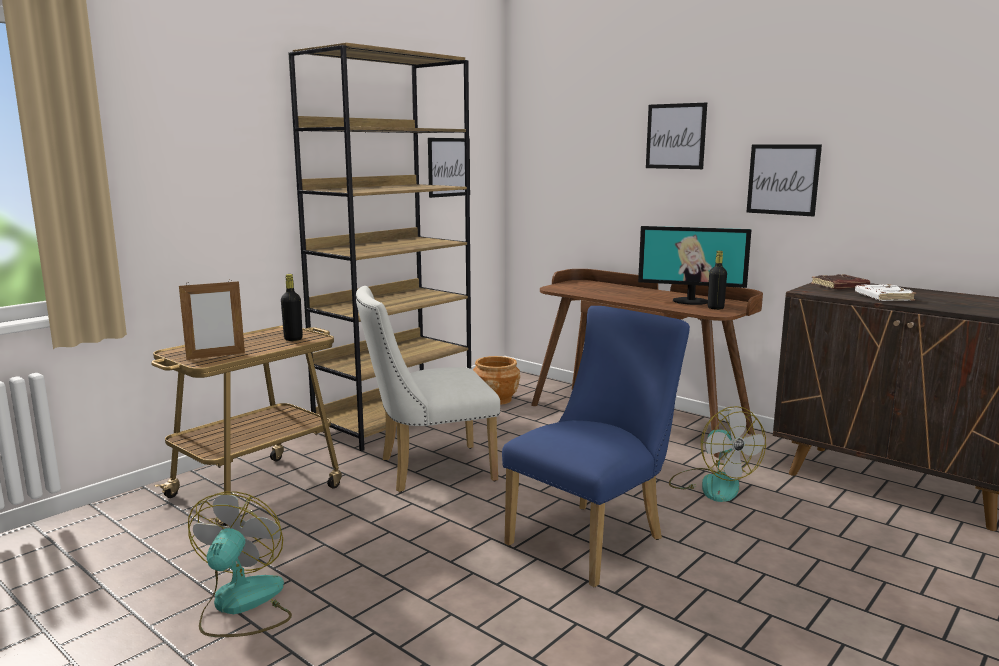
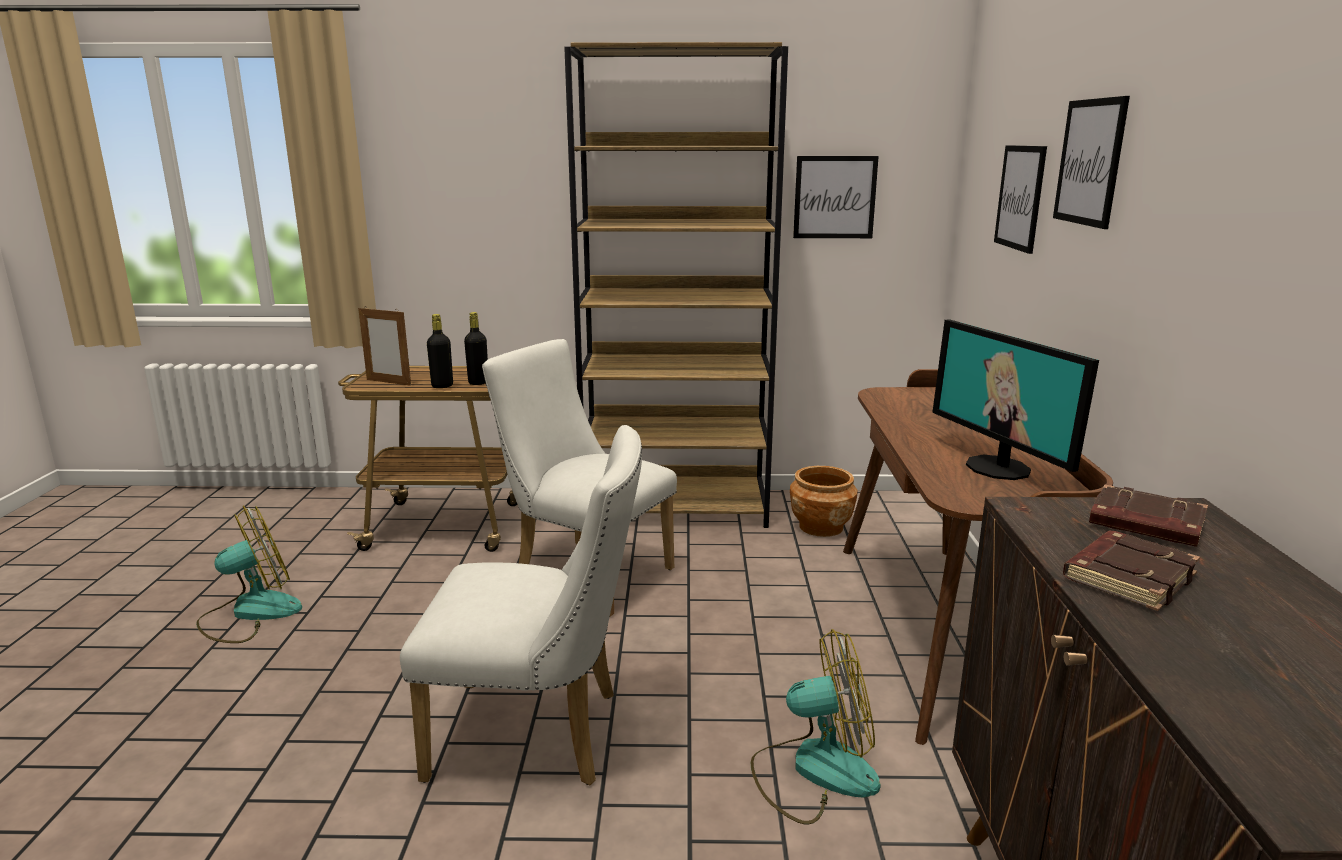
camera: 50 degrees right, 5 degrees up
blue chair [502,306,690,587] -> white chair [400,425,642,785]
fan [669,406,766,502] -> fan turned 120 degrees counterclockwise [751,629,881,824]
black bottle [708,251,727,310] -> black bottle moved to [427,314,453,388]
picture [746,145,822,217] -> picture moved to [994,145,1047,254]
white book [855,284,916,301] -> brown book [1063,531,1200,611]

